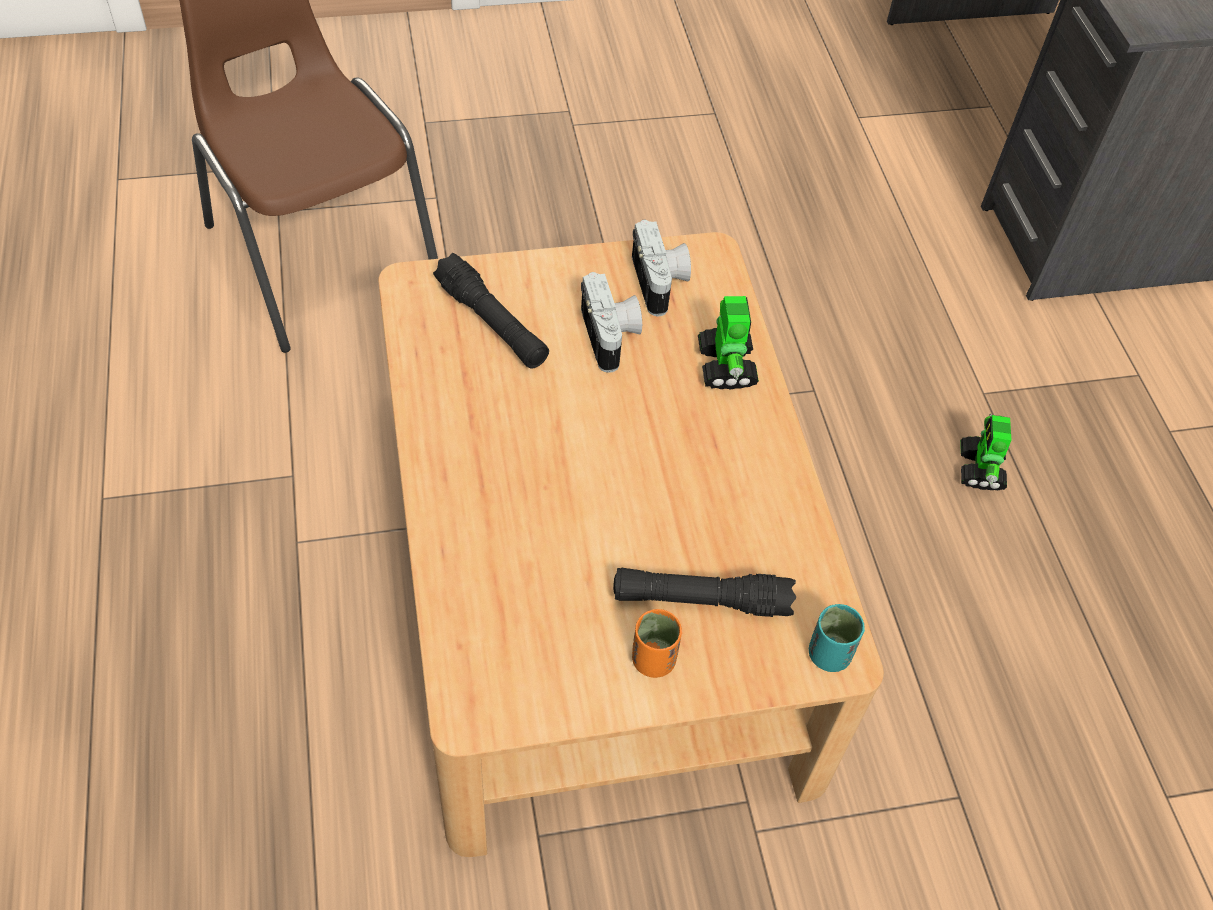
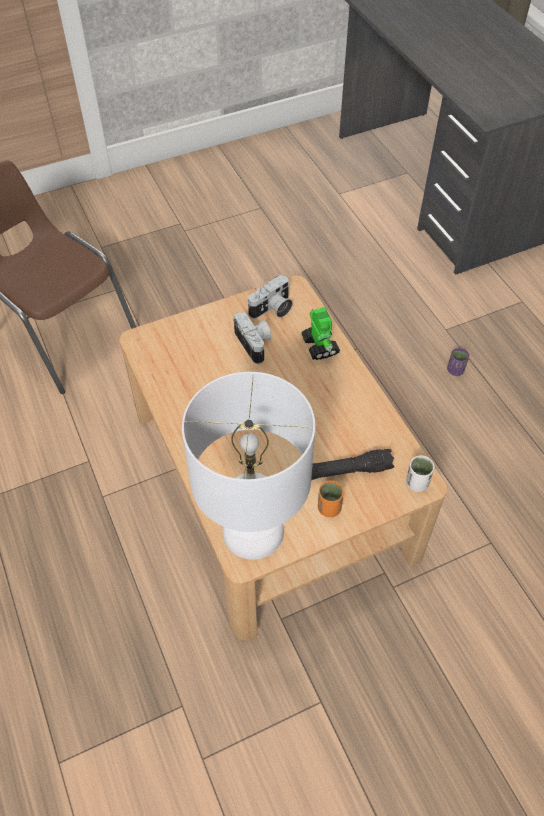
camera: 10 degrees left, 0 degrees up
black flashlight [433,253,549,369] -> none
camera [632,220,691,316] -> camera turned 75 degrees clockwise [248,275,293,319]
turquoise cup [809,604,865,672] -> white cup [406,455,435,492]
toy robot [960,414,1011,490] -> purple cup [447,348,469,376]
none -> white table lamp [182,372,315,560]

